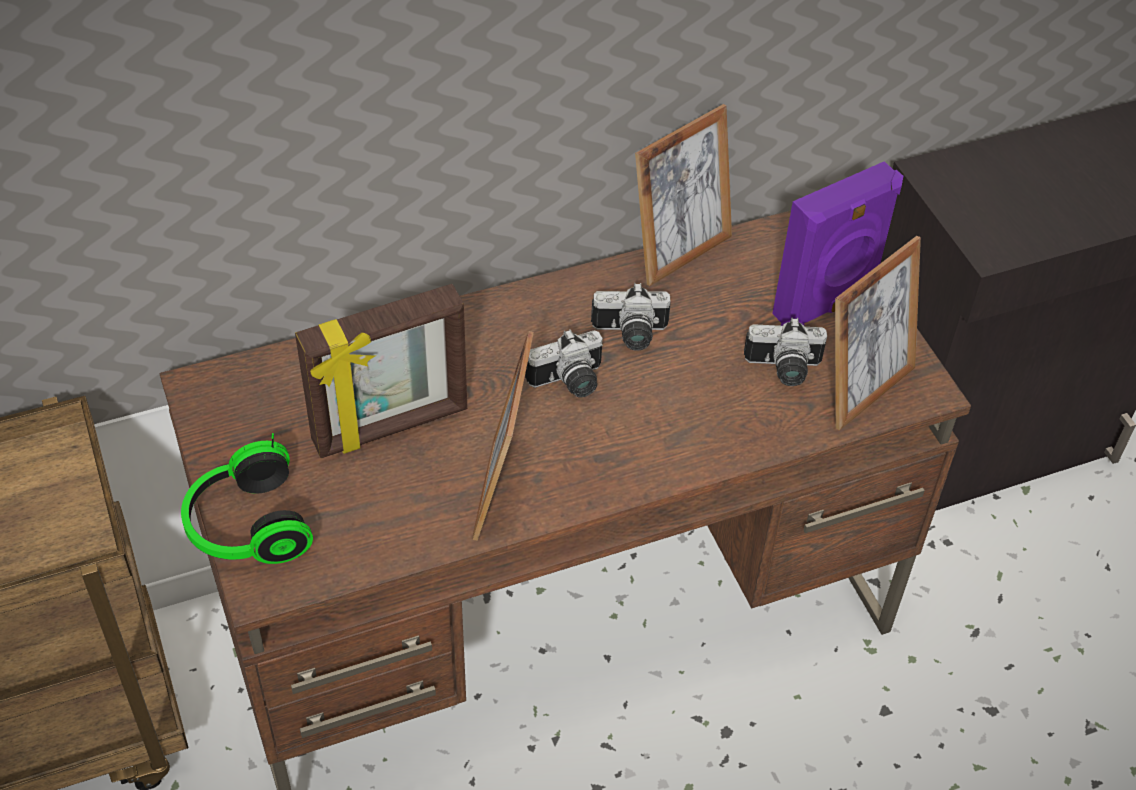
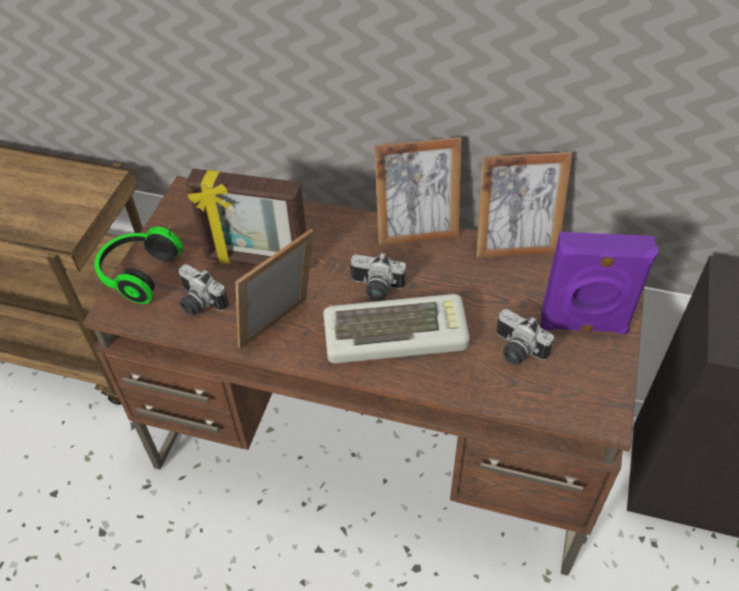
camera: 40 degrees right, 0 degrees up
camera [591,283,671,351] -> camera moved to [178,264,229,316]
picture frame [835,236,921,431] -> picture frame moved to [374,137,462,246]
none -> keyboard [323,294,470,364]

